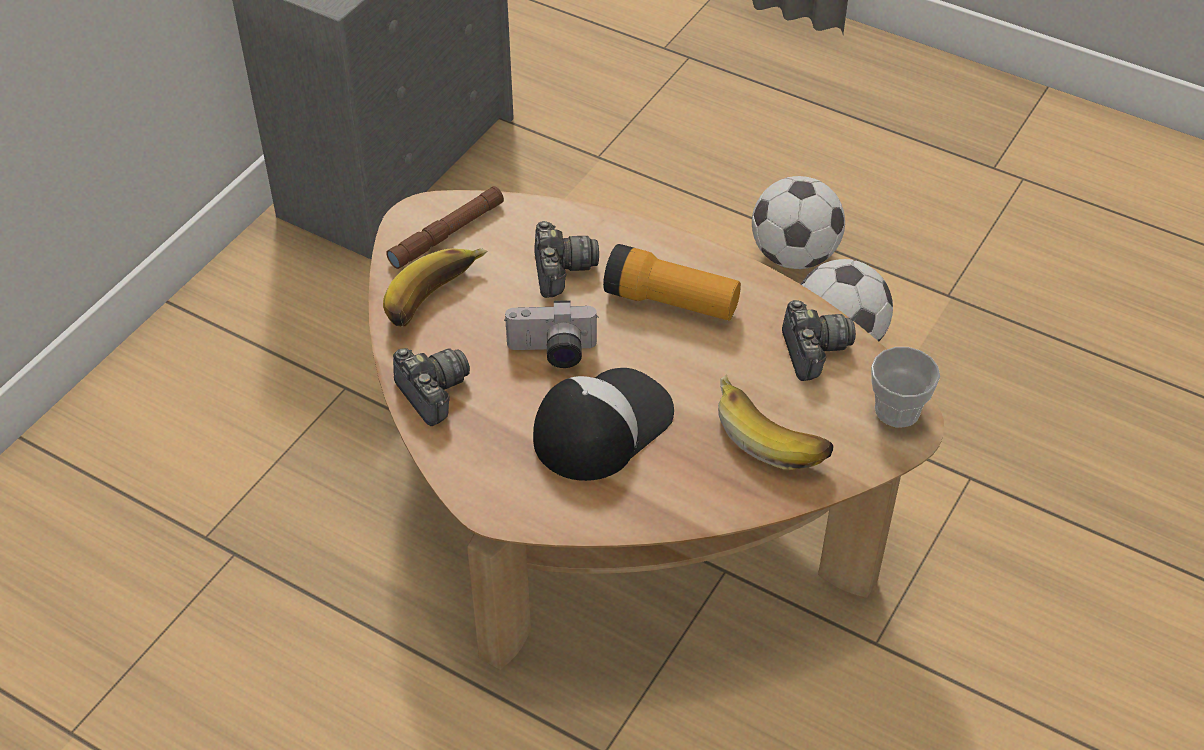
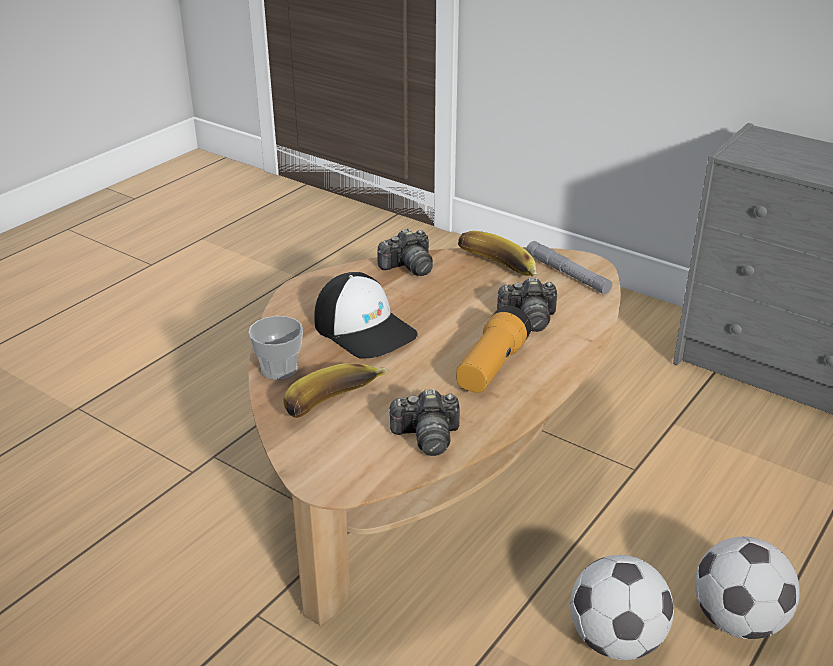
camera: 95 degrees right, 15 degrees down
brown flashlight [386,186,504,269] -> grey flashlight [526,241,612,294]
camera [504,300,599,368] -> none
cup [871,347,940,427] -> cup moved to [248,316,303,380]

